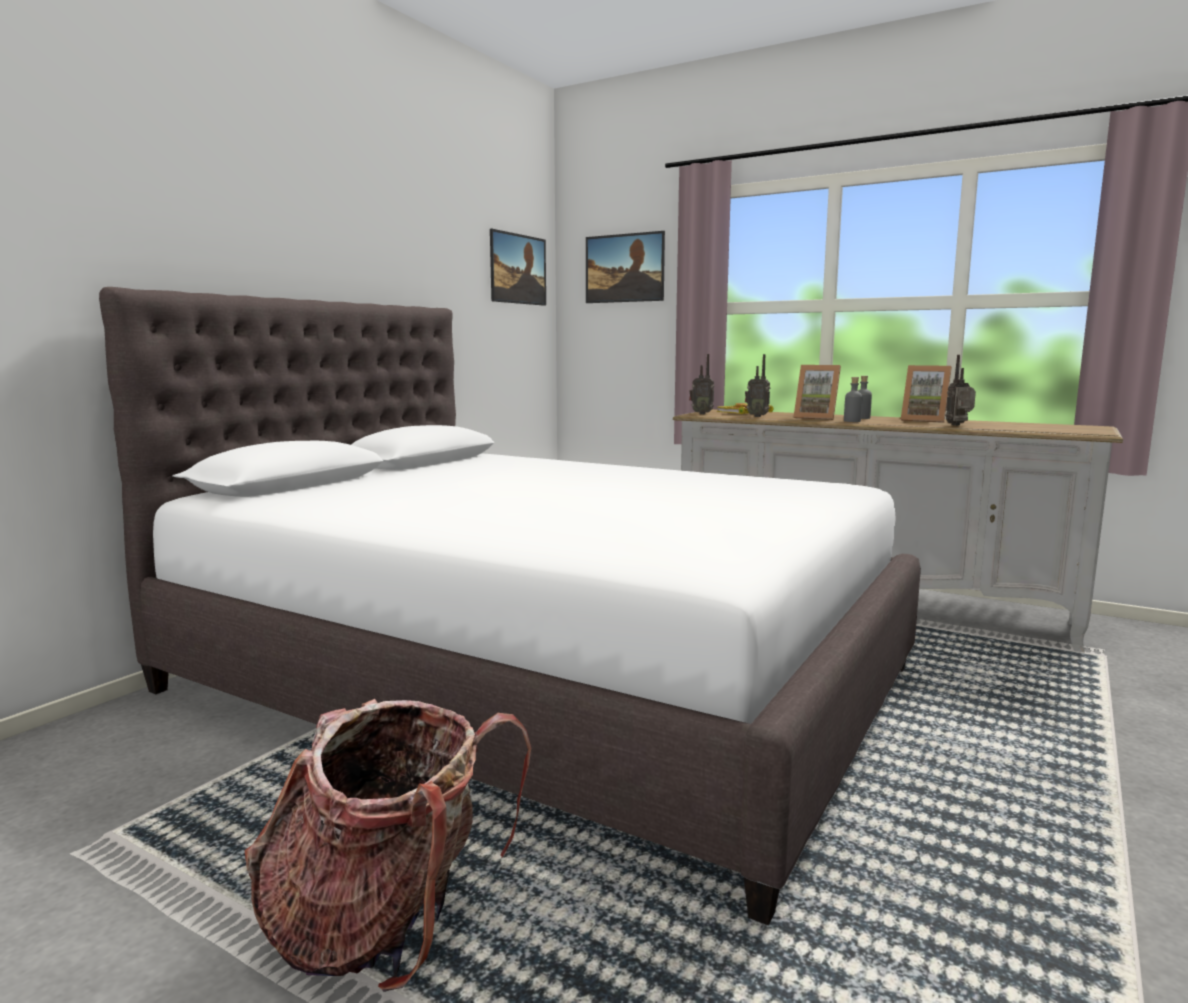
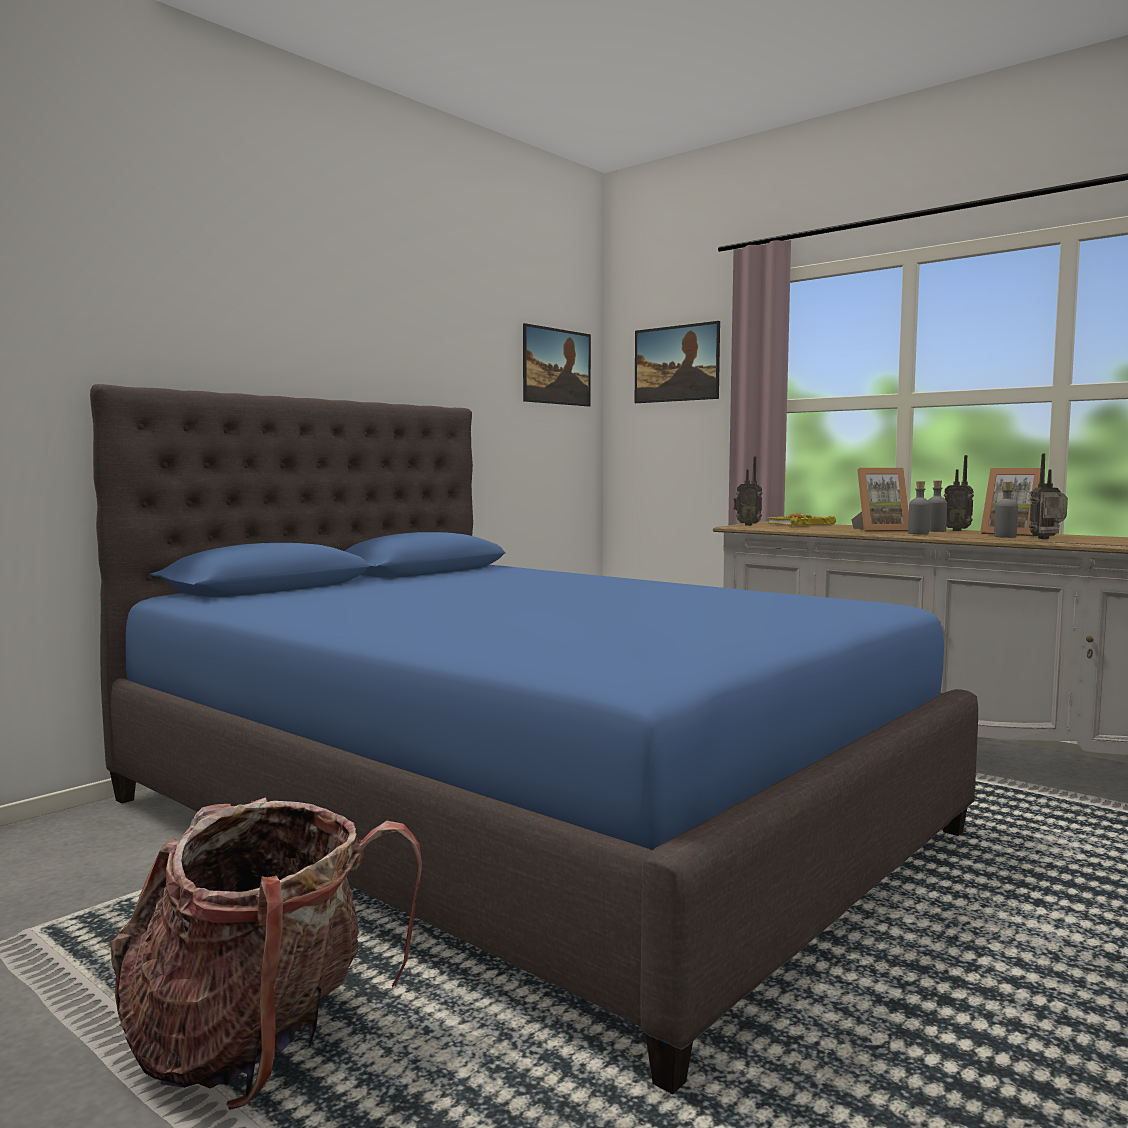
camera: 10 degrees right, 5 degrees down
white bed [99,287,921,925] -> blue bed [90,384,978,1094]
radio [745,354,770,417] -> radio moved to [944,455,974,531]
picture frame [794,365,841,420] -> picture frame turned 45 degrees counterclockwise [851,468,909,532]
none -> grey bottle [994,482,1018,538]

